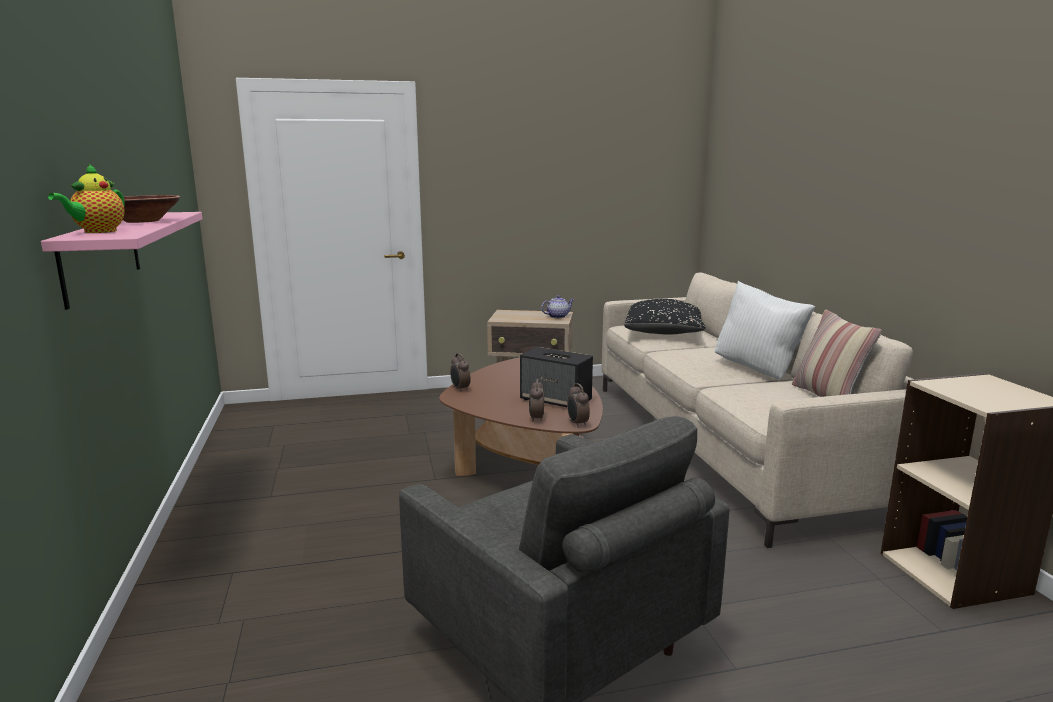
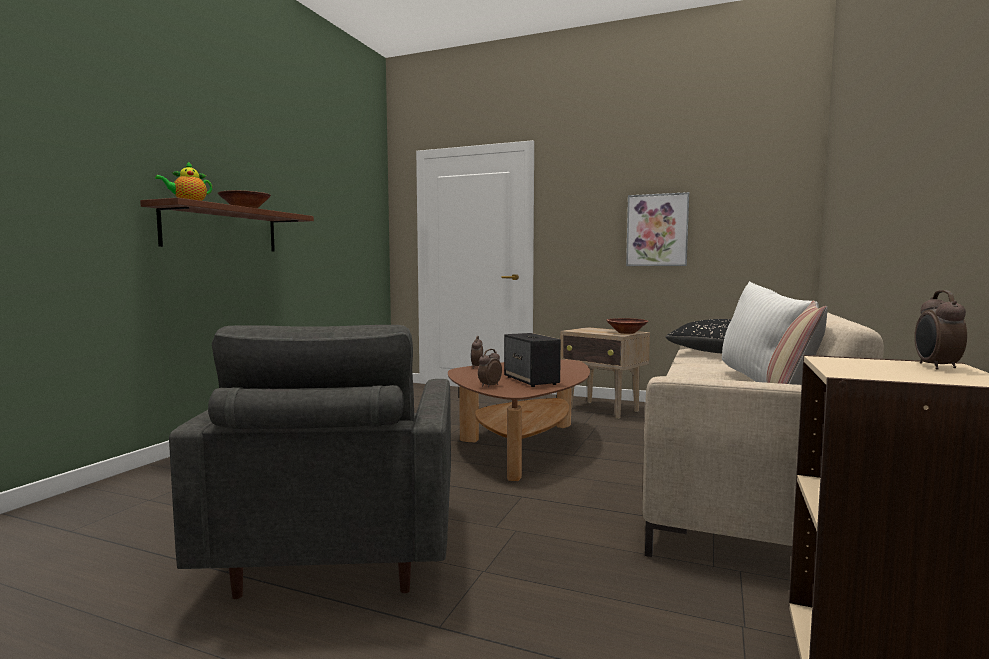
camera: 35 degrees right, 10 degrees down
pink shelf [41,212,202,310] -> brown shelf [140,198,314,252]
teapot [541,295,574,318] -> brown bowl [607,318,648,334]
alarm clock [567,383,590,428] -> alarm clock moved to [915,290,967,370]
none -> picture [626,192,689,266]

